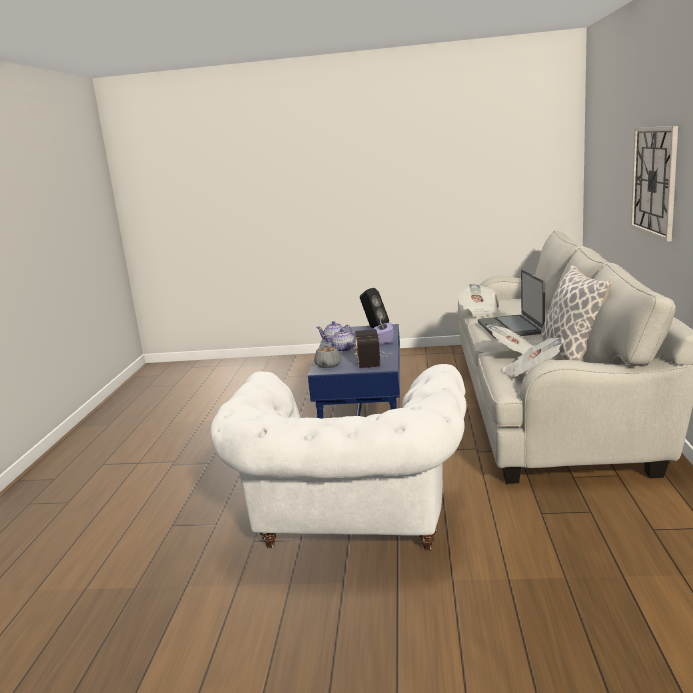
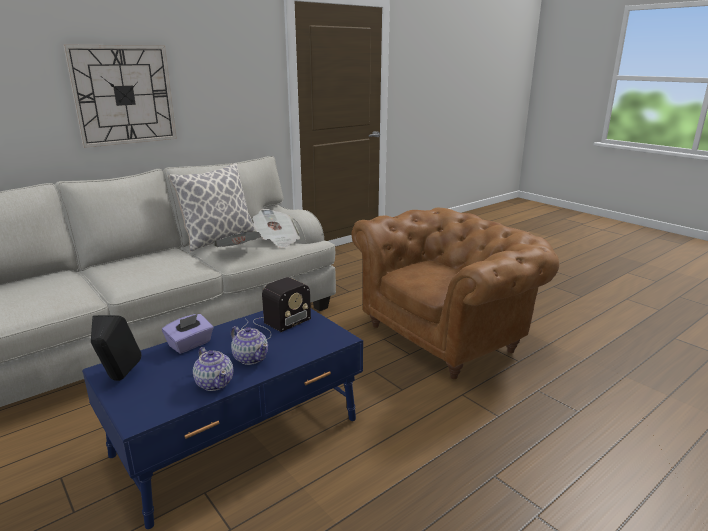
camera: 135 degrees left, 5 degrees up
white armchair [210,364,467,550] -> brown armchair [352,208,559,379]
grey teapot [314,342,341,368] -> none
newspaper [458,284,499,318] -> none
laptop [478,270,545,339] -> none

